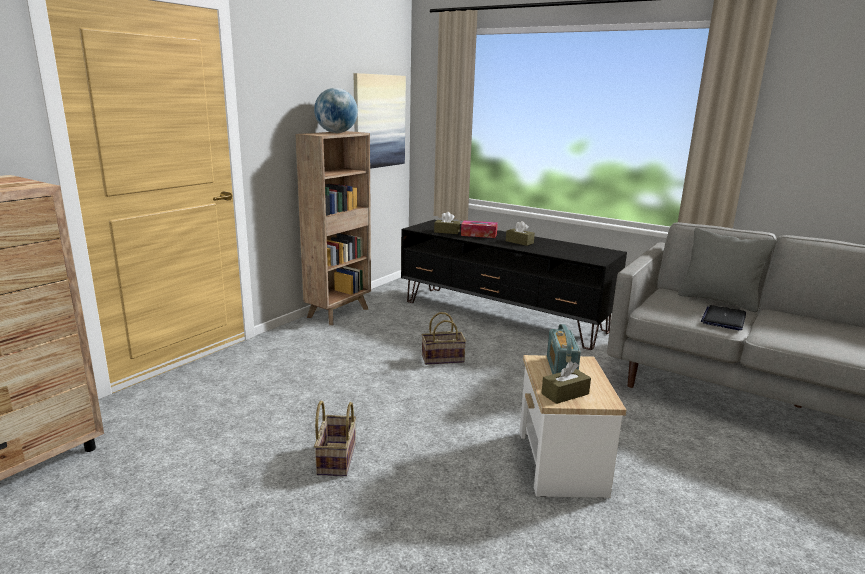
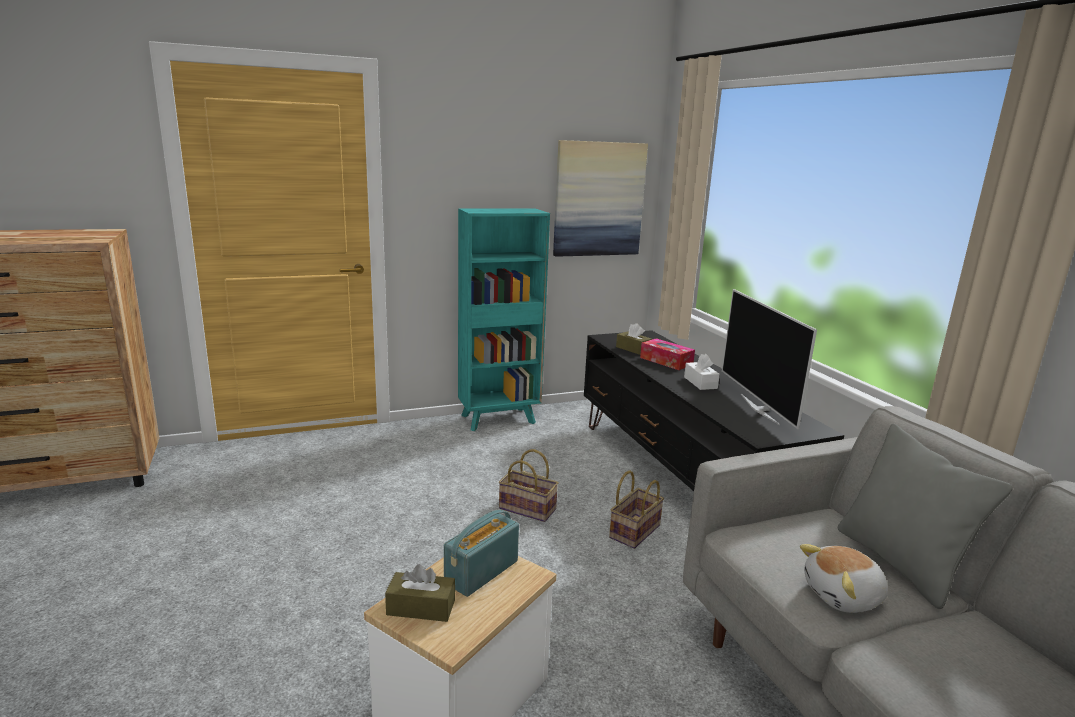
camera: 35 degrees right, 0 degrees up
brown bookcase [295,131,371,325] -> turquoise bookcase [458,209,550,431]
globe [314,88,358,133] -> none
basket [314,401,356,476] -> basket moved to [609,470,664,549]
brown tissue box [506,221,535,246] -> white tissue box [684,354,720,390]
laptop [701,305,746,330] -> plush toy [800,544,888,613]
none -> television [722,289,817,429]

